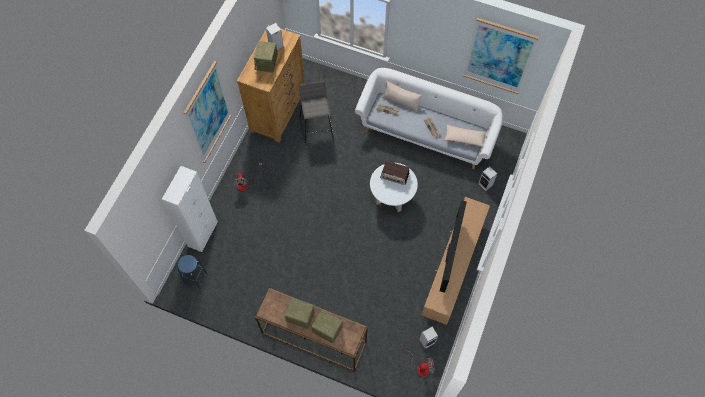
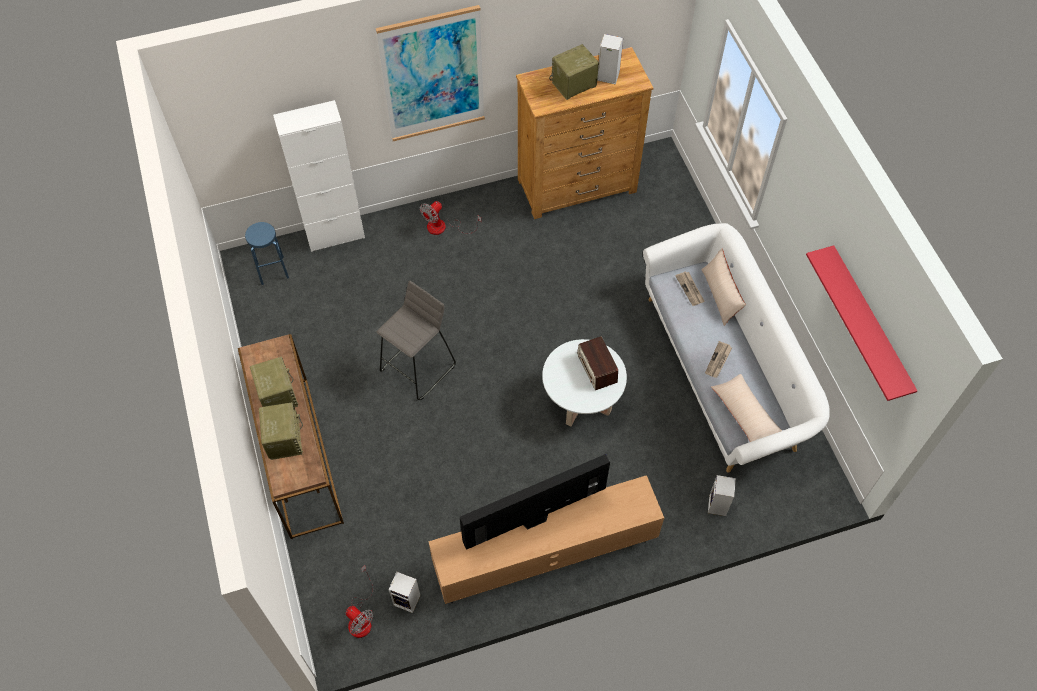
camera: 50 degrees right, 5 degrees down
grey stool [299,81,334,143] -> grey stool moved to [377,281,456,400]
picture [463,18,539,94] -> red shelf [806,245,918,401]

